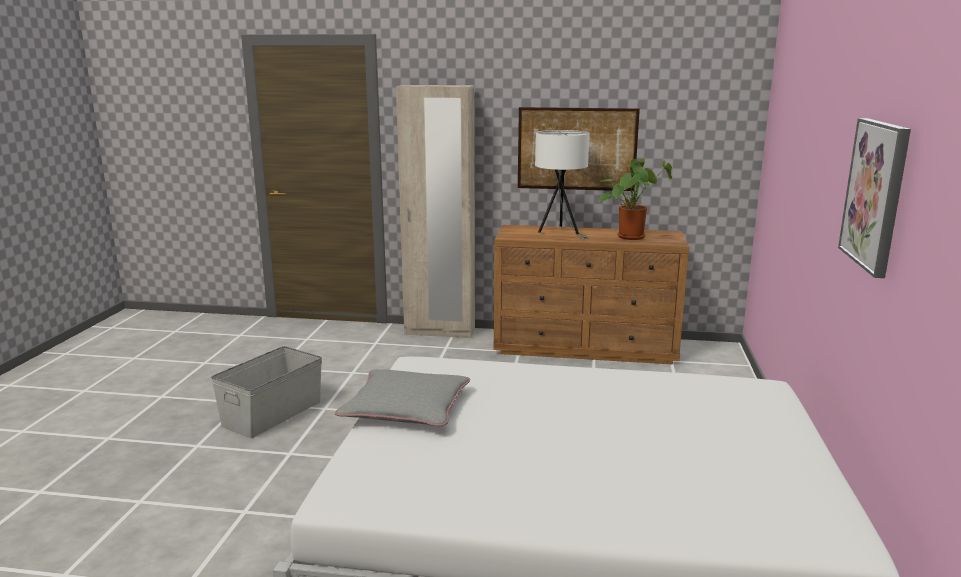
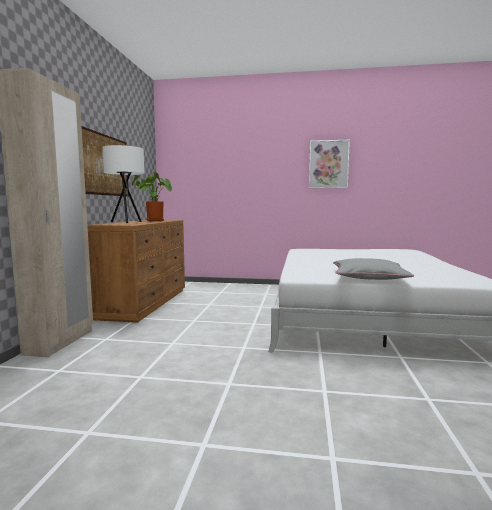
camera: 90 degrees left, 10 degrees down
grey storage box [211,346,322,438] -> none

